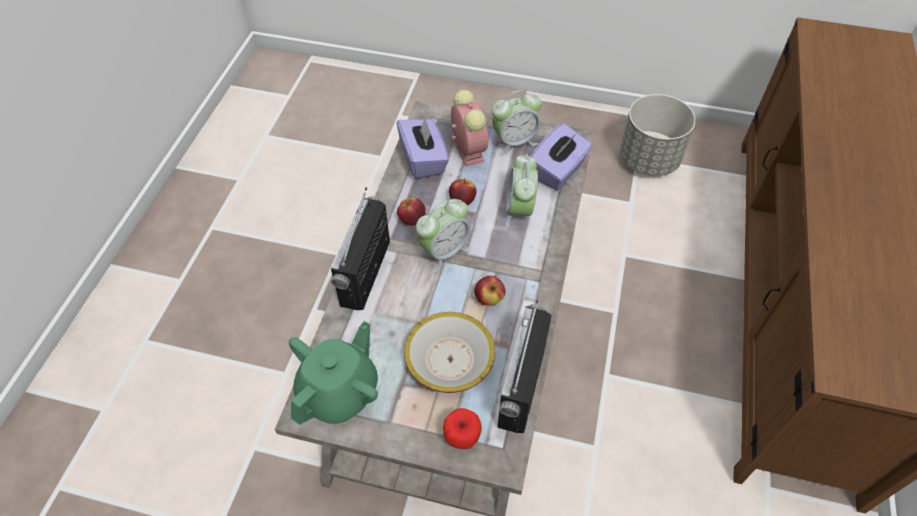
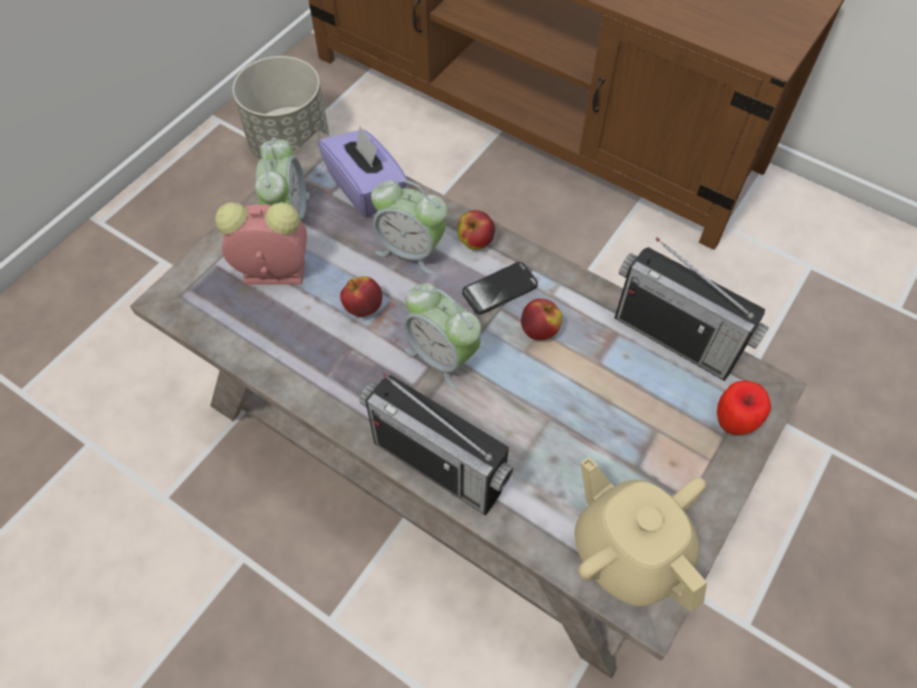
camera: 70 degrees left, 5 degrees up
green teapot [289,321,378,425] -> beige teapot [574,457,707,612]
purple tissue box [396,116,449,179] -> none
apple [397,198,426,226] -> apple moved to [457,210,495,250]
bowl [404,312,495,393] -> none
alarm clock [416,199,471,272] -> alarm clock turned 150 degrees clockwise [404,283,481,389]
none -> phone [462,262,538,315]

